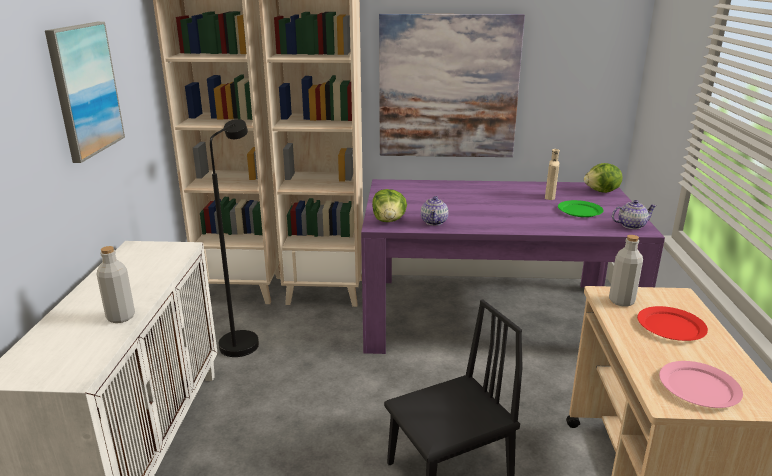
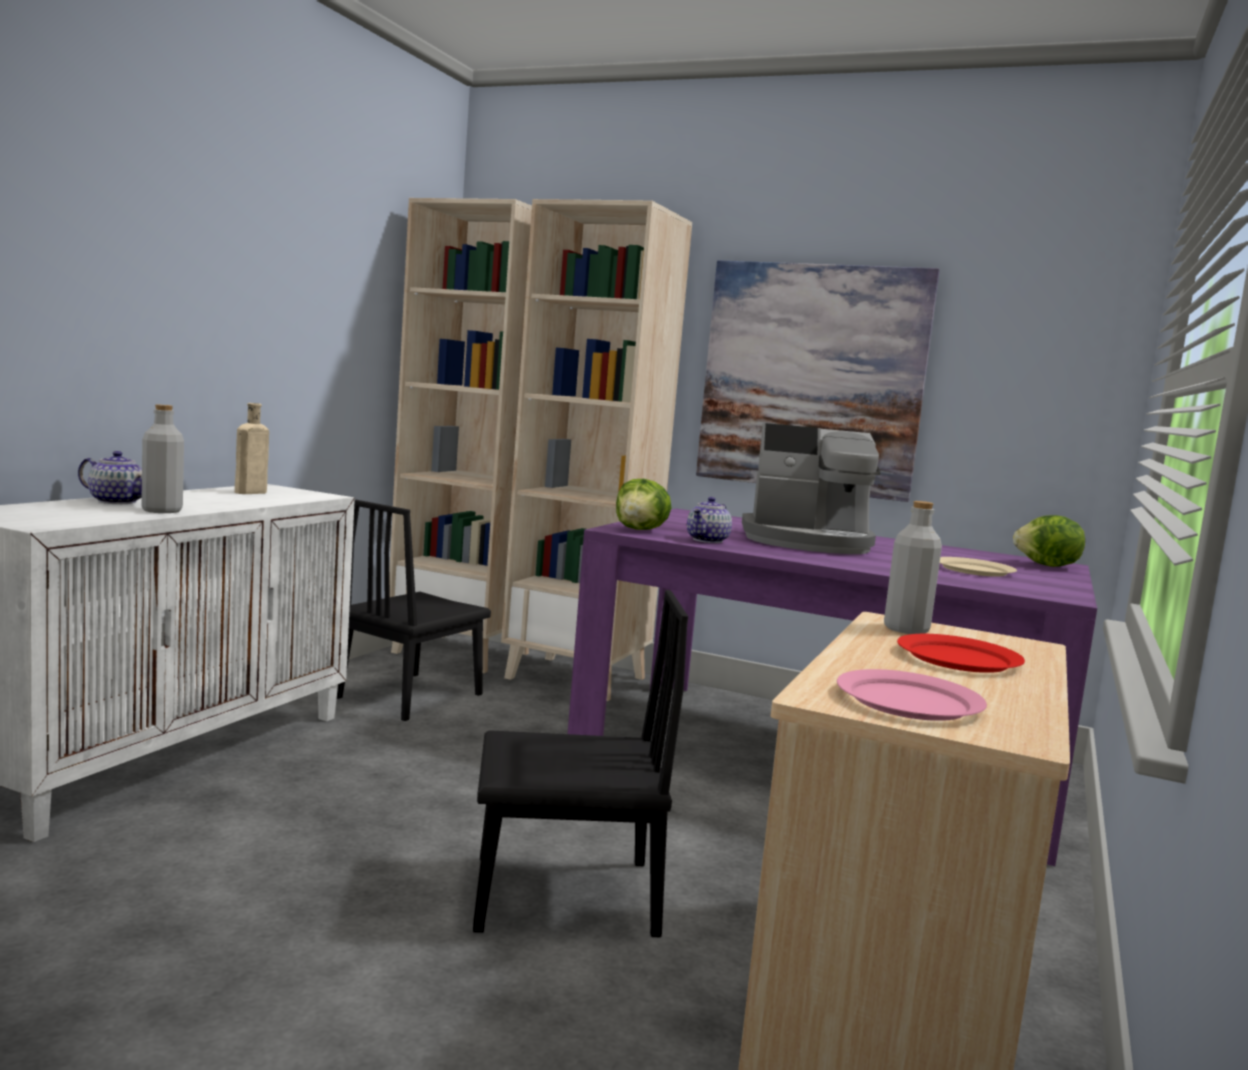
camera: 20 degrees right, 15 degrees down
picture [45,22,125,163] -> none
black floor lamp [210,119,259,357] -> black chair [337,500,491,721]
beige bottle [545,149,560,200] -> beige bottle moved to [235,403,269,494]
green plate [558,200,604,217] -> beige plate [940,557,1017,577]
teapot [612,200,657,229] -> teapot moved to [78,451,142,504]
none -> coffee machine [742,423,881,554]

